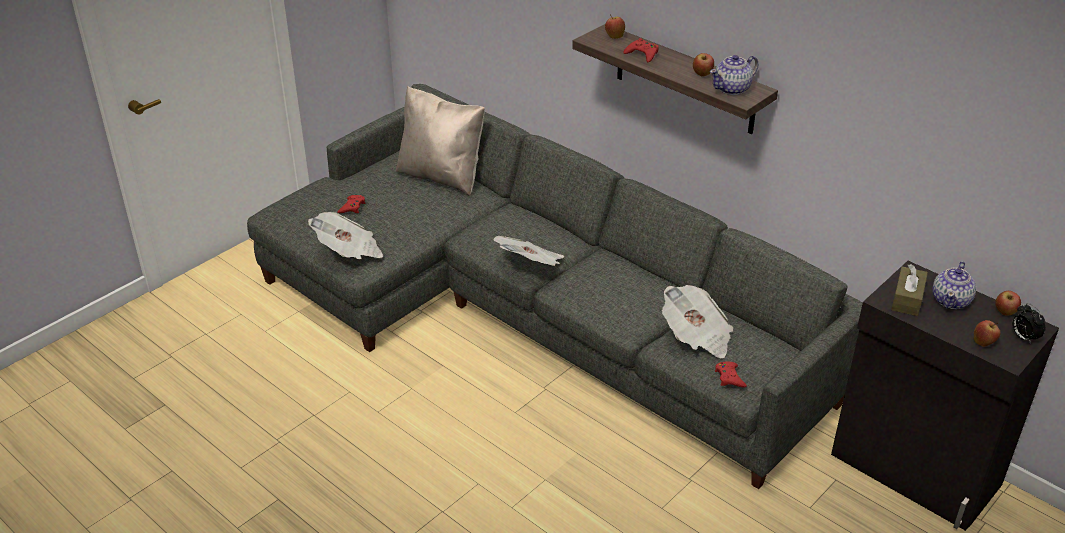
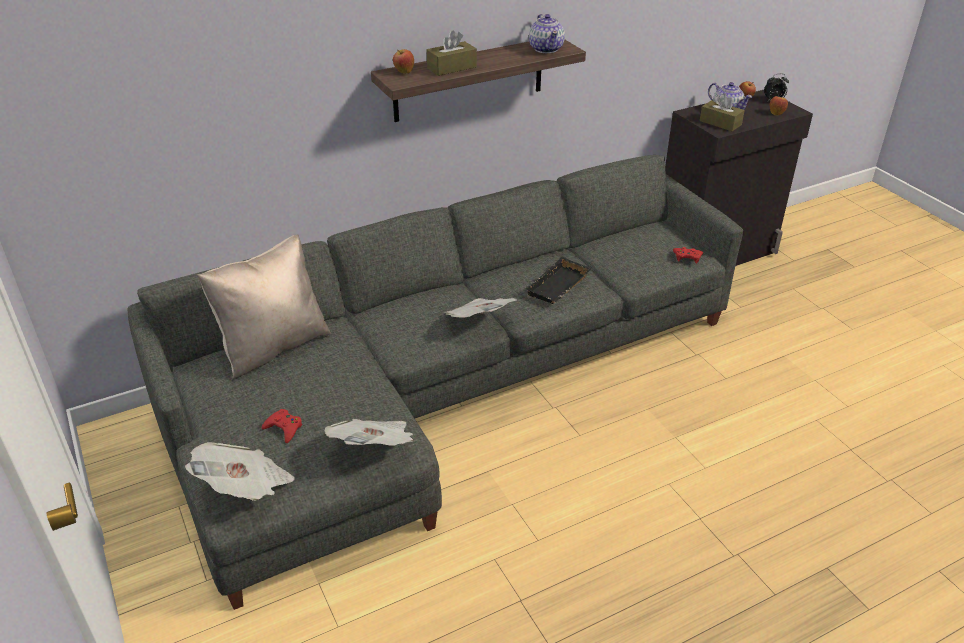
camera: 70 degrees left, 0 degrees up
red game controller [623,38,659,63] -> brown tissue box [426,30,477,76]
newspaper [662,285,733,358] -> newspaper moved to [185,442,294,500]
apple [693,53,714,76] -> none
none -> black tray [525,256,592,304]

